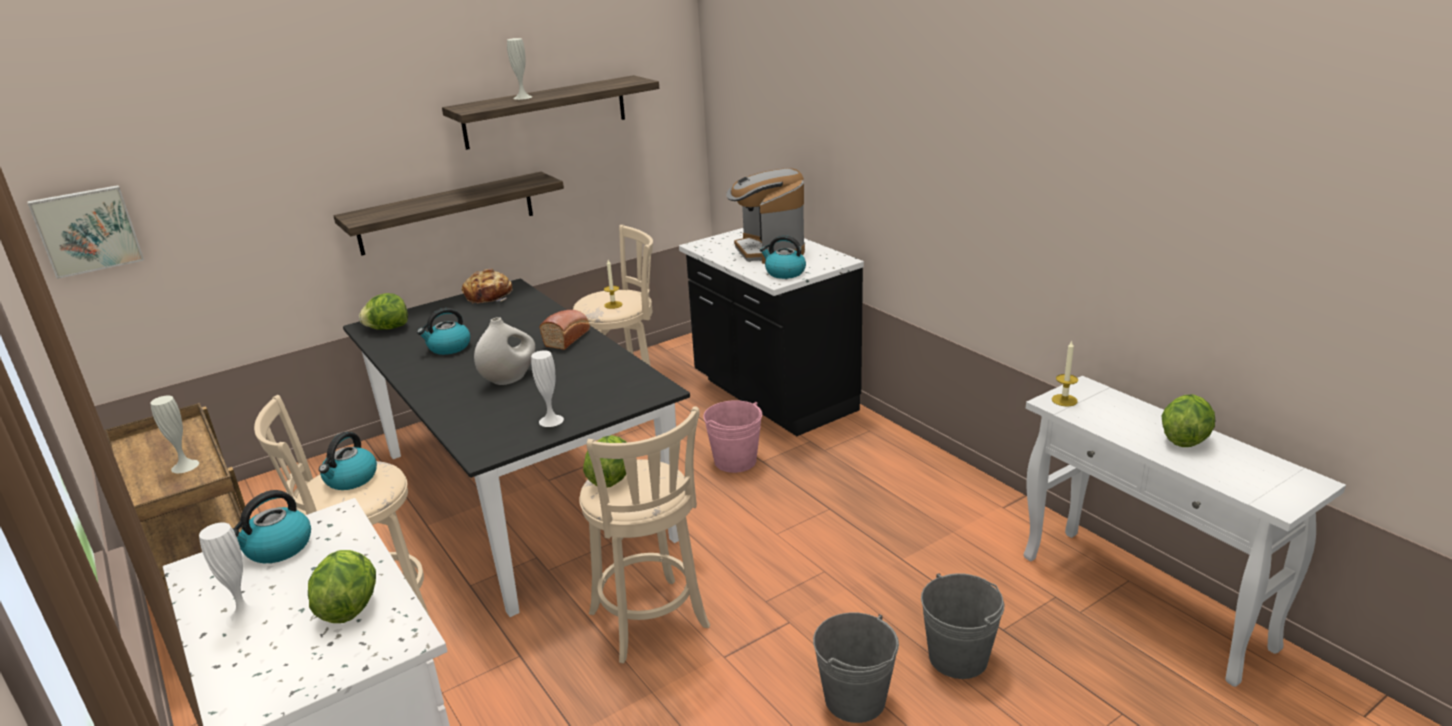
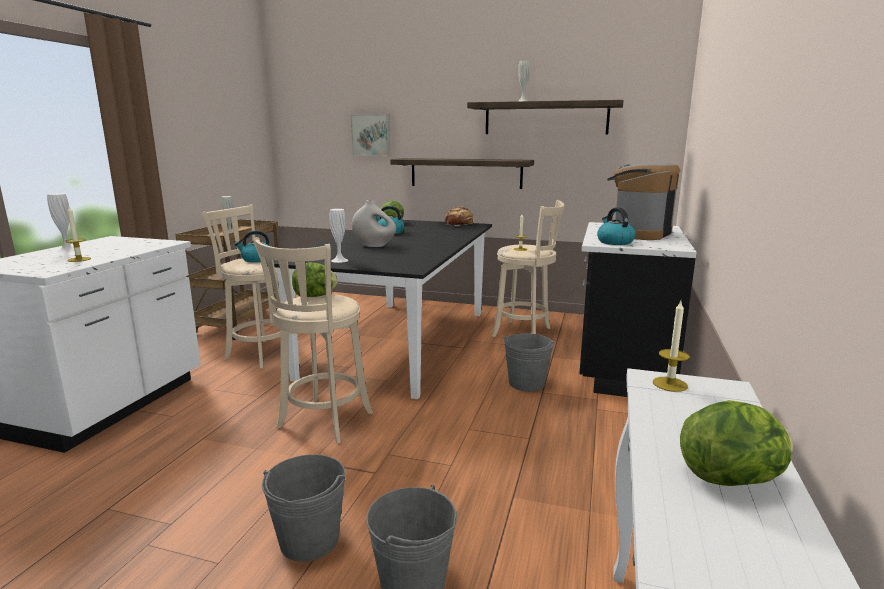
camera: 50 degrees right, 10 degrees down
picture [27,185,144,279] -> picture moved to [351,114,390,156]
kettle [232,490,311,563] -> none
lettuce [308,550,376,623] -> candle [65,206,91,262]
bread [540,310,590,350] -> none
pink bucket [703,400,762,473] -> grey bucket [504,333,555,392]

